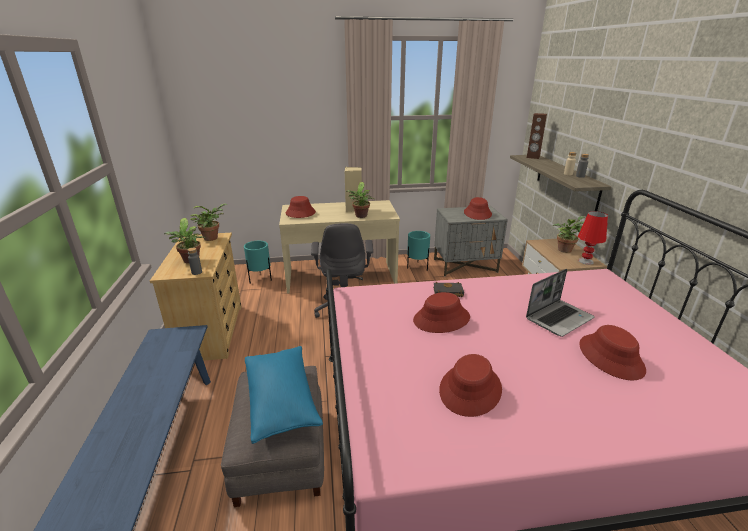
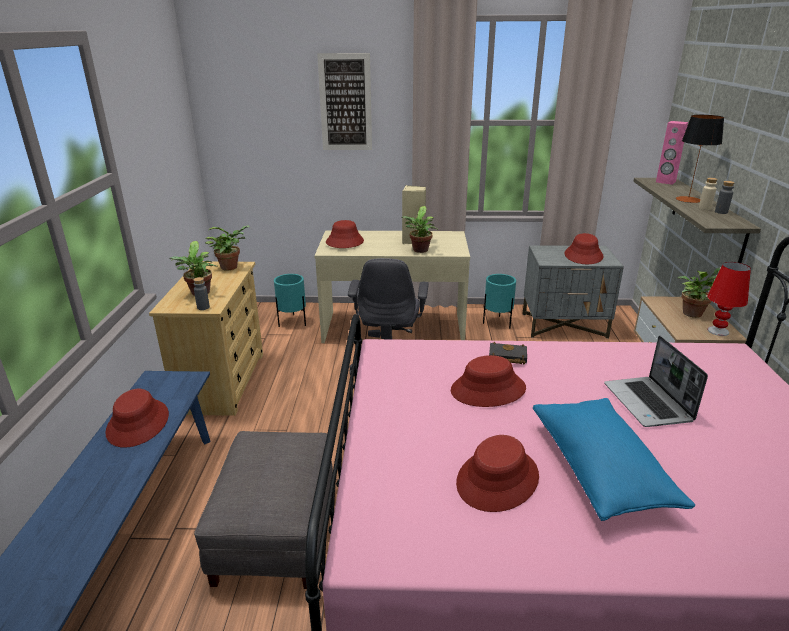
camera: 10 degrees right, 0 degrees up
blue pillow [245,346,323,444] -> blue pillow moved to [533,398,695,521]
laptop [526,269,595,337] -> laptop turned 105 degrees clockwise [604,336,708,427]
brown speaker [527,113,547,159] -> pink speaker [656,121,688,185]
red hat [579,325,646,381] -> red hat moved to [105,389,169,448]
none -> picture [317,53,372,150]
none -> table lamp [676,115,724,203]

